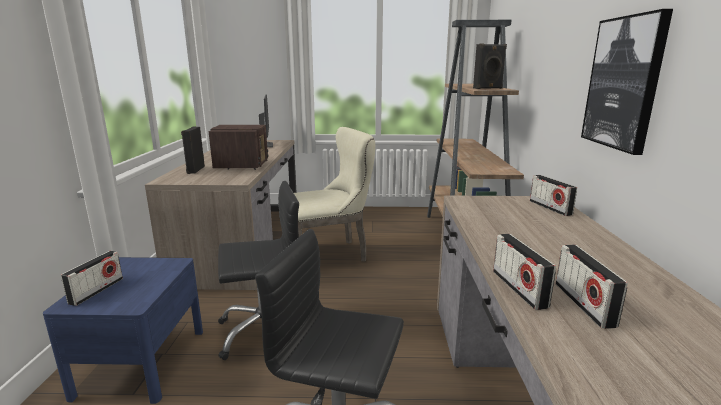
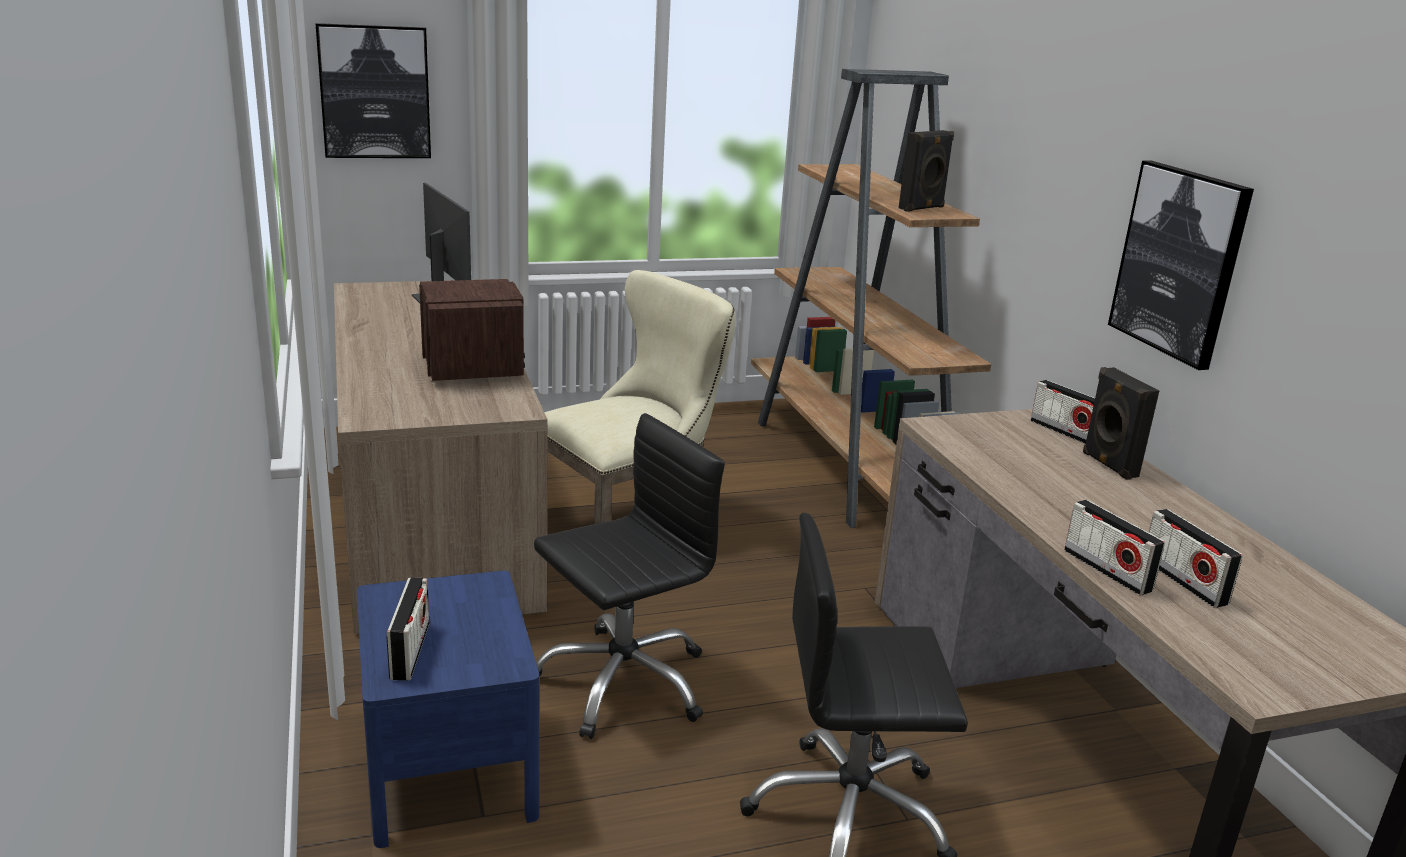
camera: 20 degrees left, 5 degrees up
black speaker [181,126,205,174] -> black speaker moved to [1083,367,1159,480]
none -> picture [316,23,431,158]

